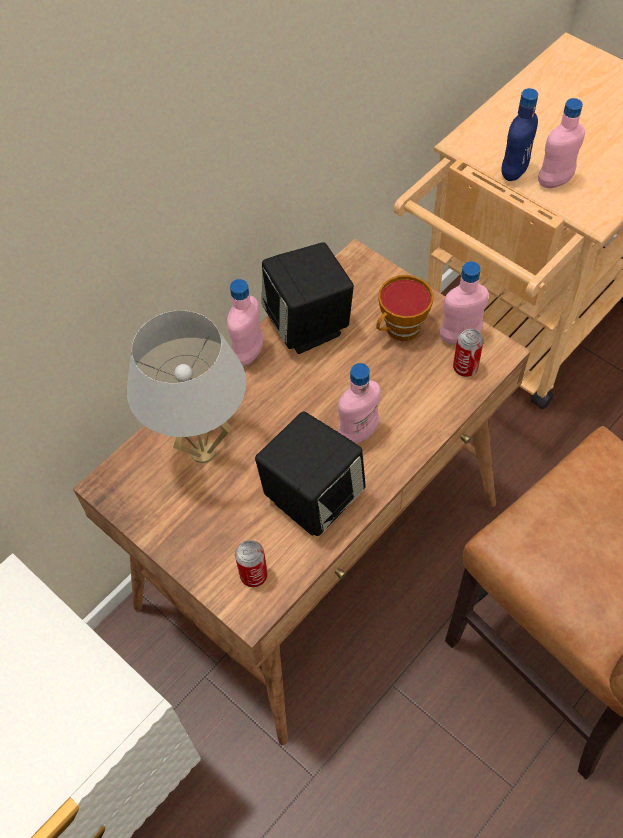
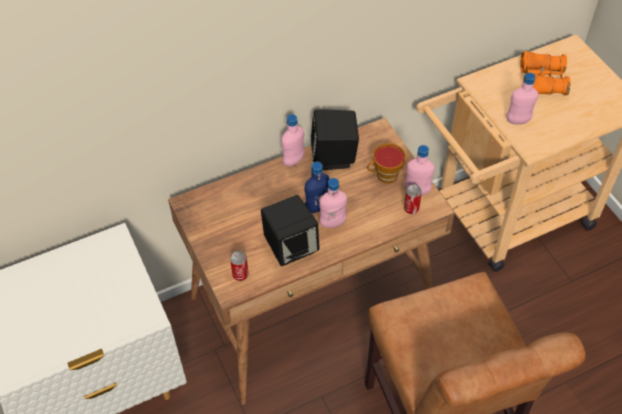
camera: 20 degrees right, 5 degrees down
white table lamp [127,310,246,463] -> none
blue bottle [501,88,538,181] -> blue bottle moved to [305,162,329,213]
none -> orange binoculars [520,51,571,95]

